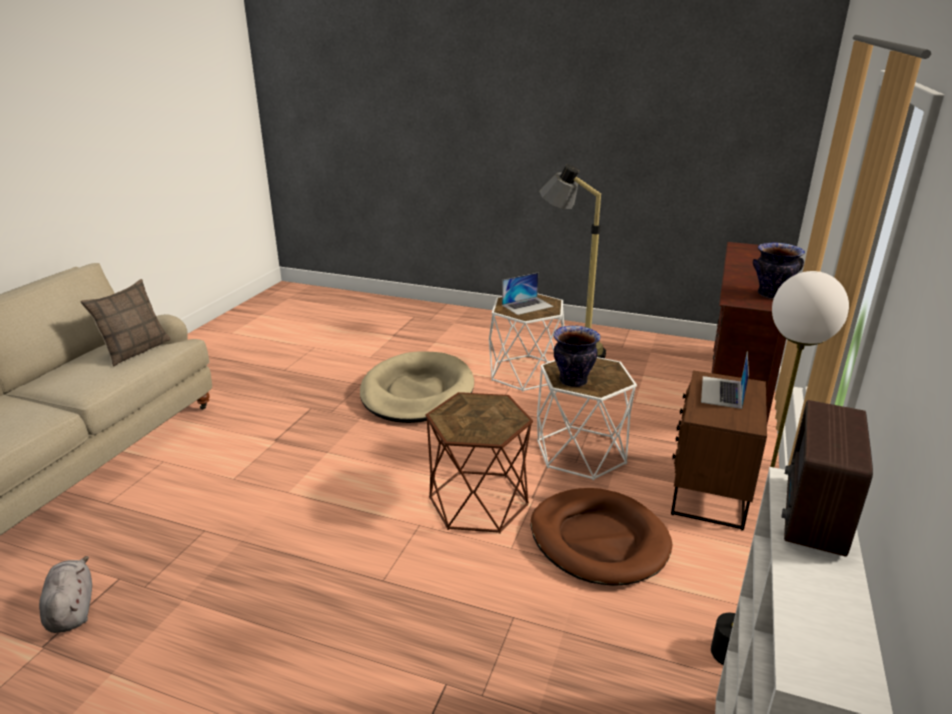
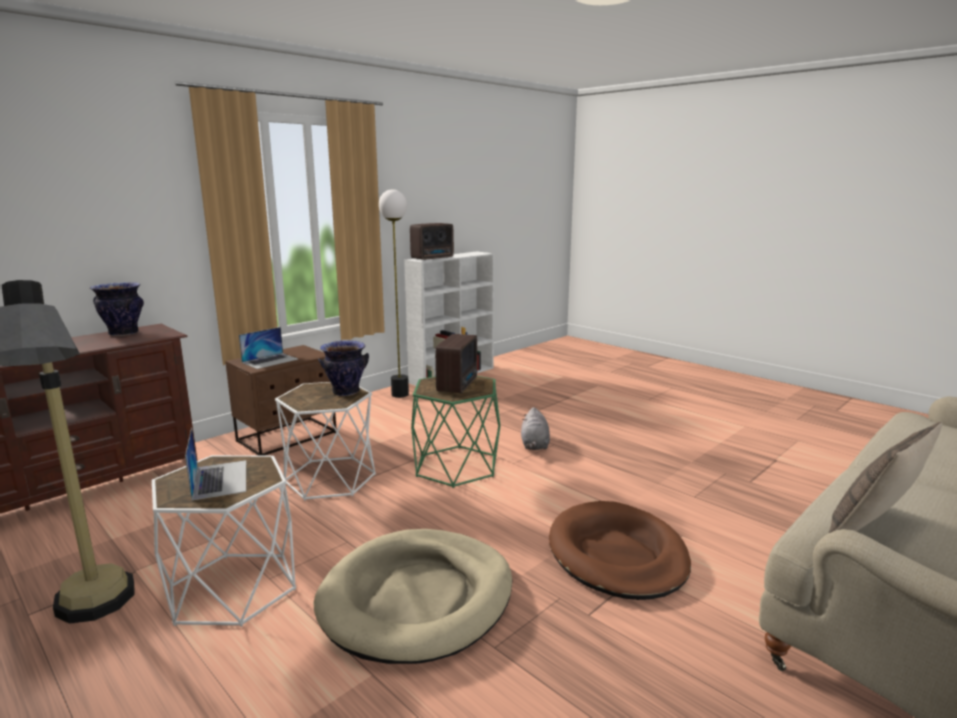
camera: 155 degrees left, 10 degrees down
grey plush toy [39,556,92,633] -> grey plush toy moved to [521,407,550,450]
brown side table [426,392,533,534] -> green side table [411,376,500,488]
laptop [502,273,553,315] -> laptop turned 75 degrees clockwise [185,427,246,500]
brown dog bed [531,488,672,586] -> brown dog bed moved to [549,501,691,600]
none -> radio [435,334,478,393]

